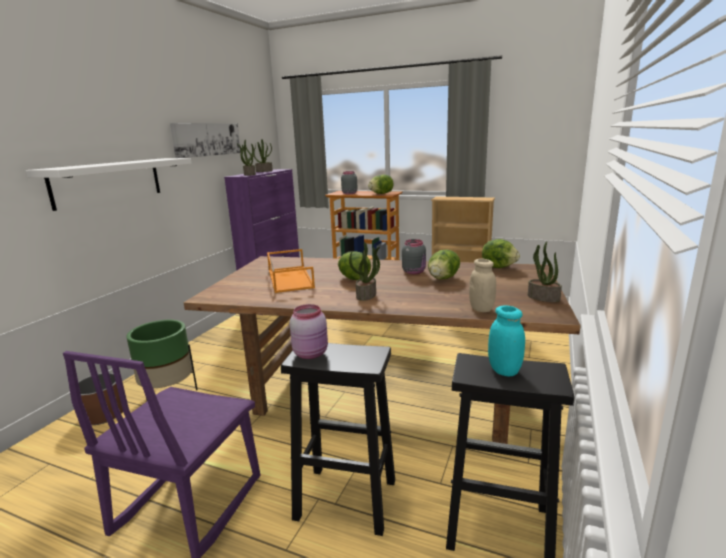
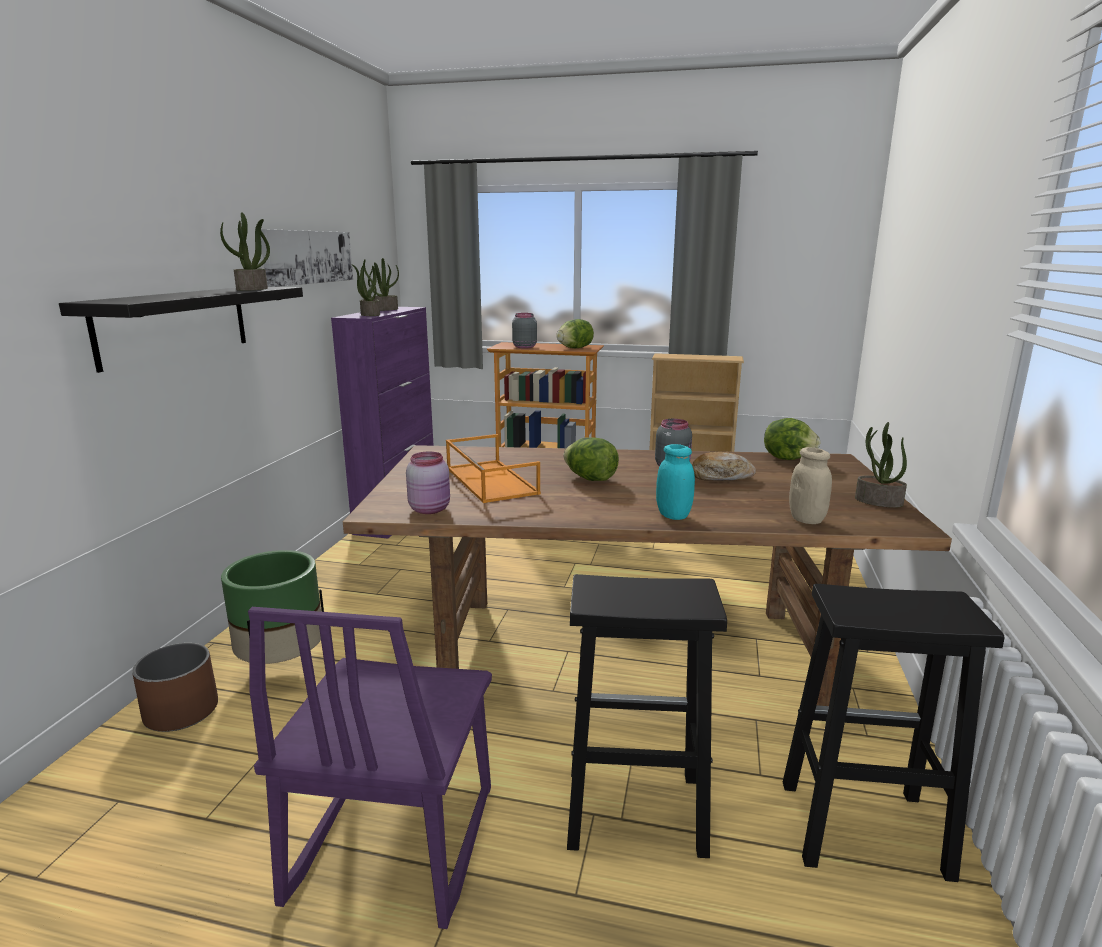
camera: 10 degrees left, 0 degrees up
white shelf [26,158,192,211] -> black shelf [59,287,303,373]
pink jar [289,304,328,359] -> pink jar moved to [406,451,450,514]
potted plant [349,242,380,301] -> potted plant moved to [220,212,270,291]
lettuce [428,249,460,279] -> bread [692,452,756,481]
turquoise jar [488,305,525,376] -> turquoise jar moved to [656,444,695,520]

